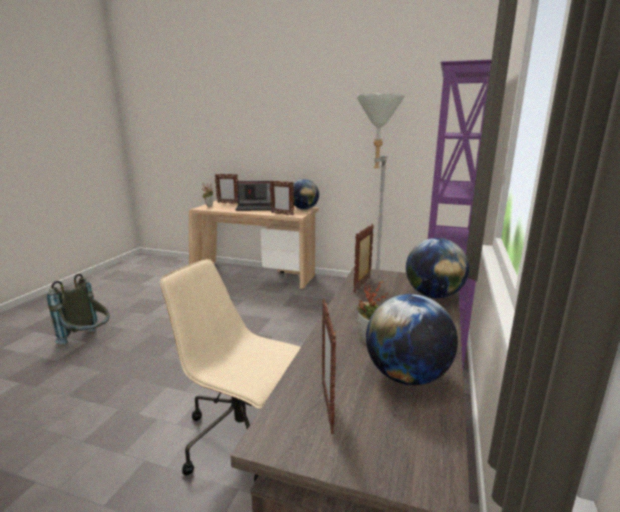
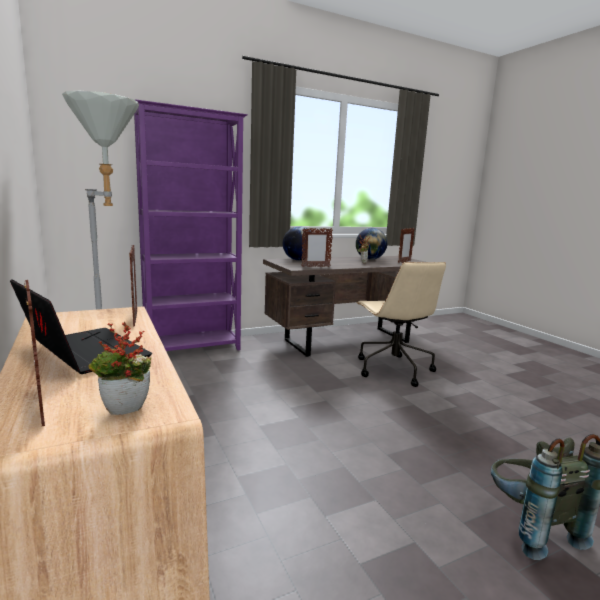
camera: 135 degrees left, 5 degrees down
globe [291,179,319,210] -> none

